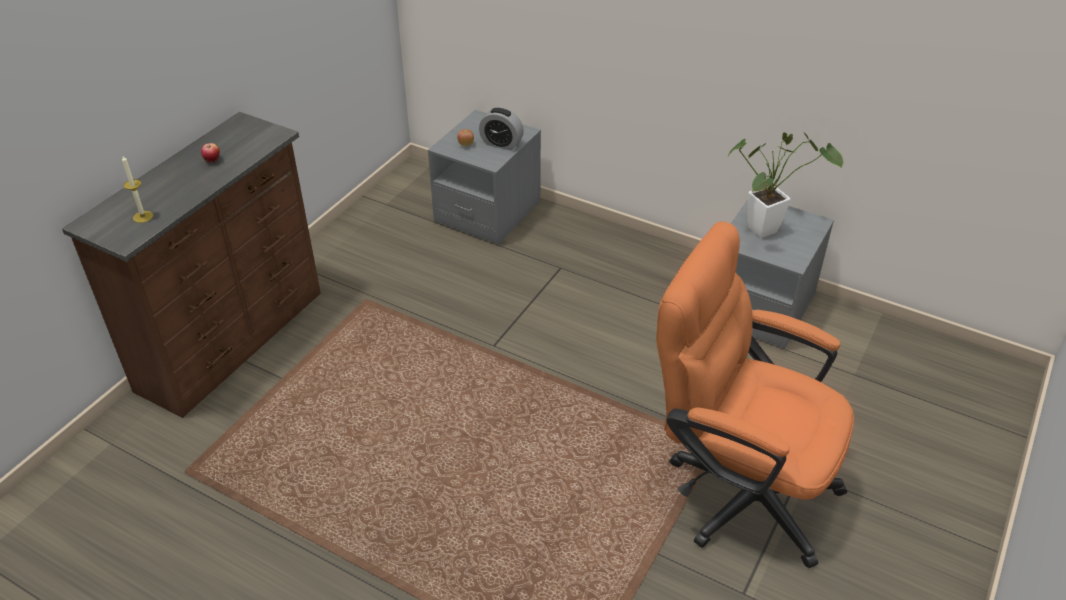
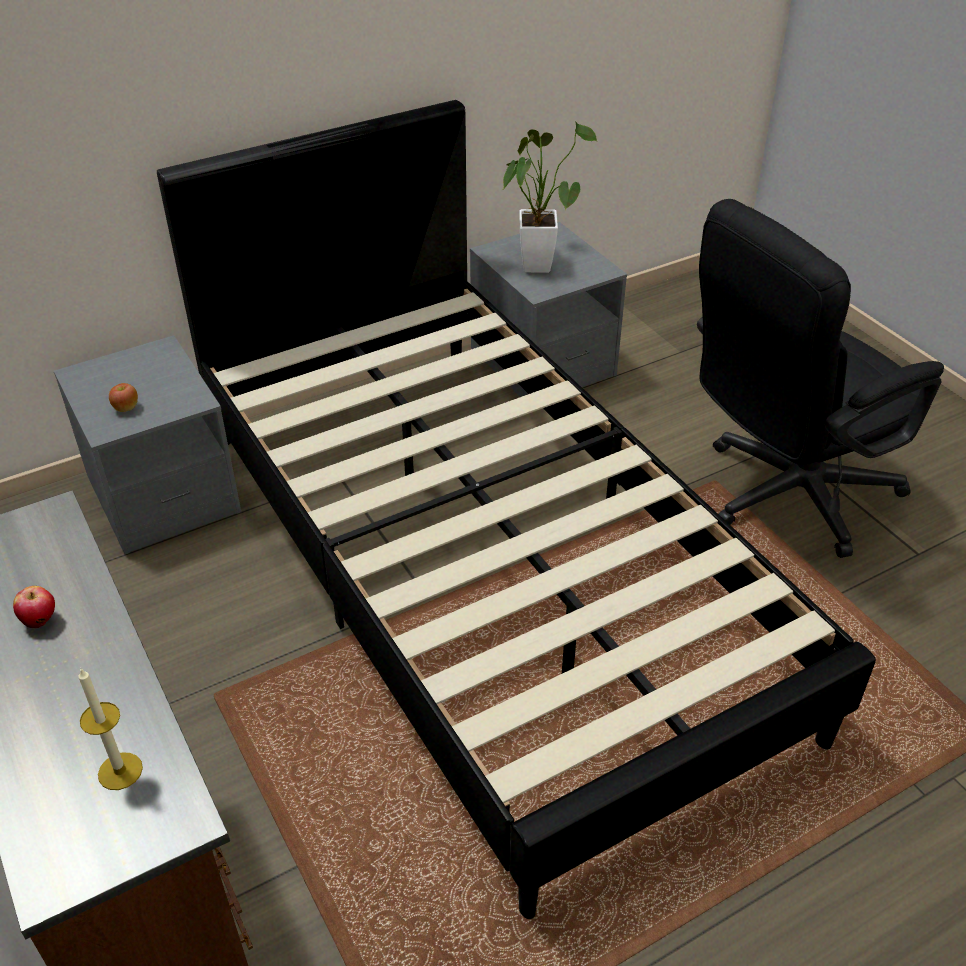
camera: 60 degrees left, 0 degrees up
alarm clock [479,107,524,150] -> none
orange office chair [656,221,854,568] -> black office chair [697,199,944,558]
none -> black bed [157,100,876,919]

